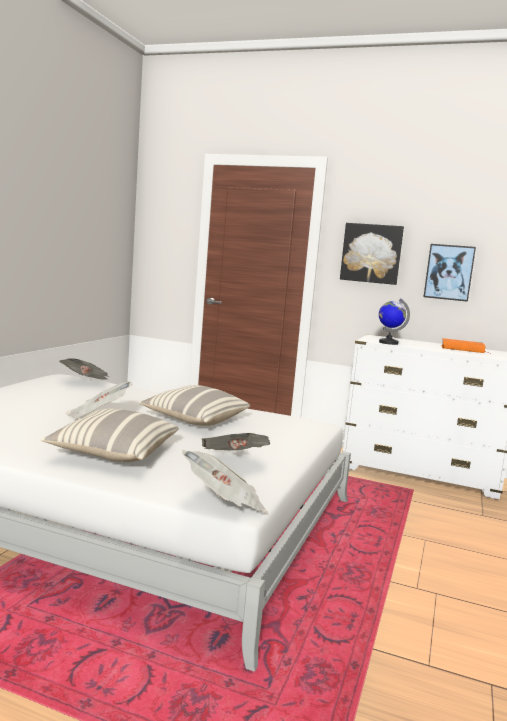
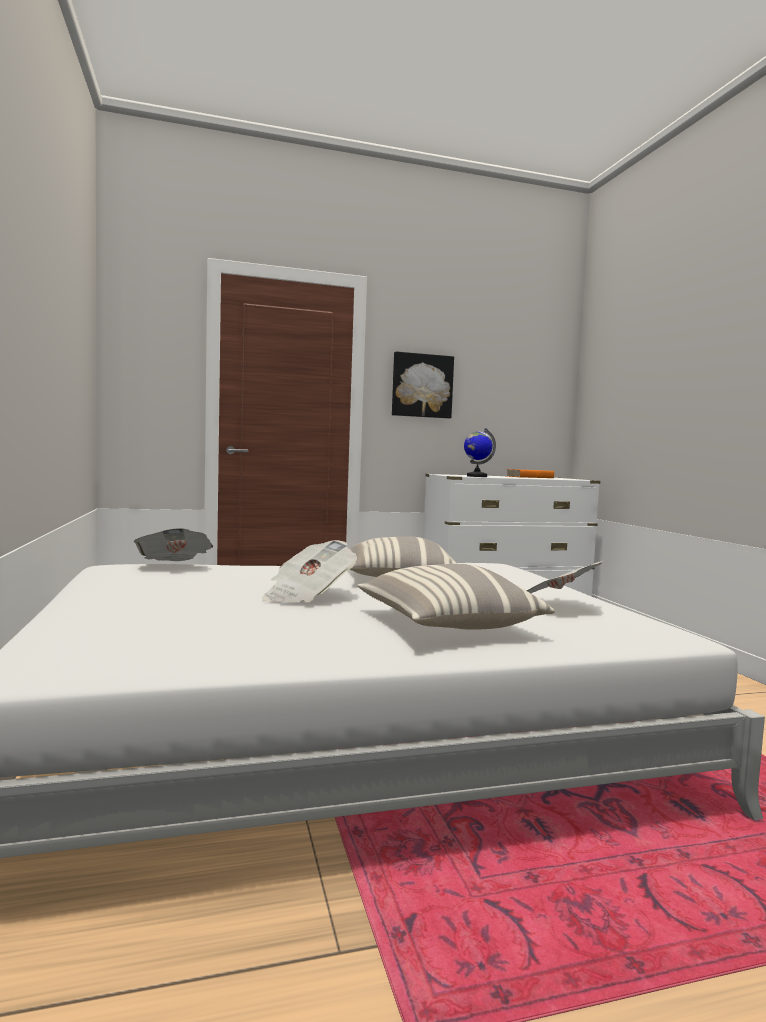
camera: 35 degrees left, 5 degrees down
newspaper [182,450,267,513] -> none
picture [424,244,476,302] -> none

